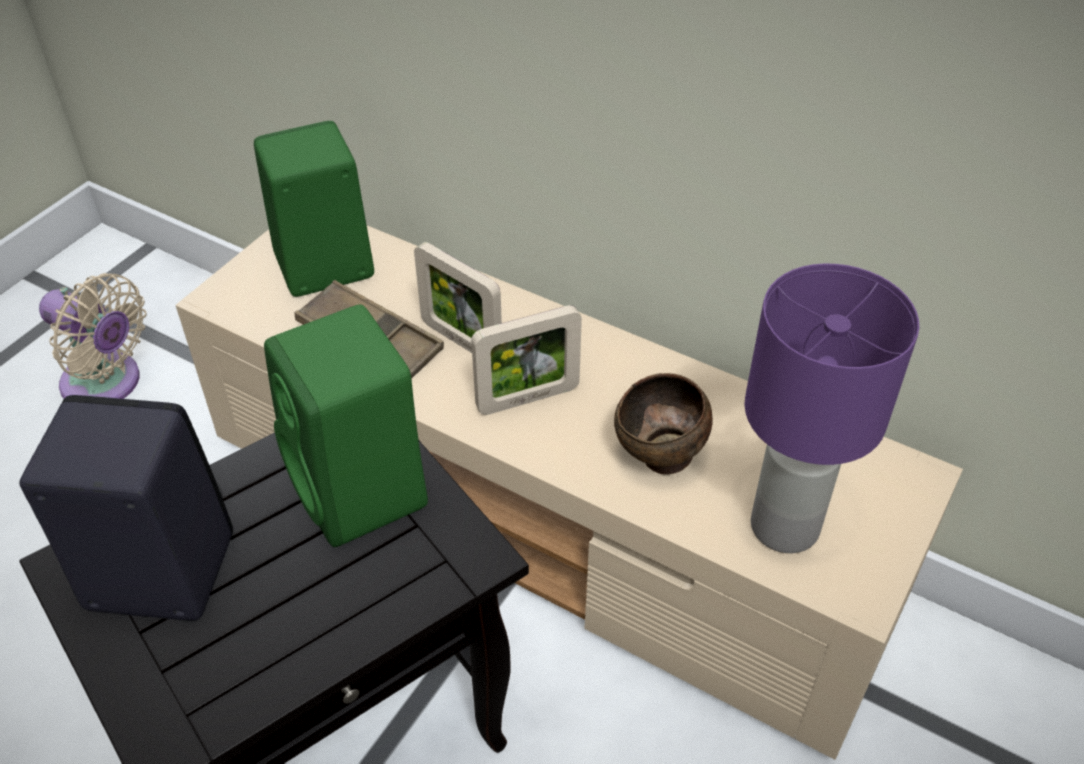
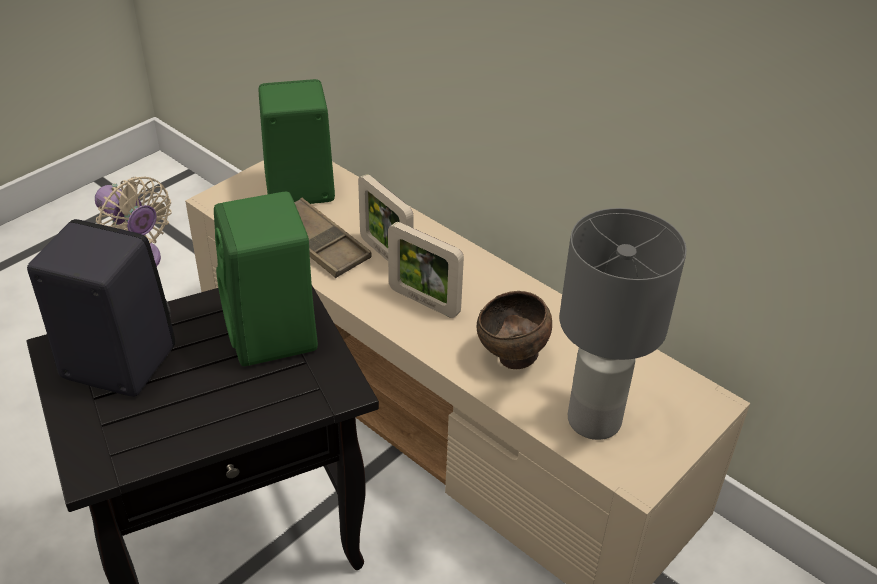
camera: 10 degrees right, 5 degrees down
picture frame [471,305,582,415] -> picture frame turned 45 degrees clockwise [388,222,464,318]
purple table lamp [744,264,919,553] -> grey table lamp [559,208,687,440]

